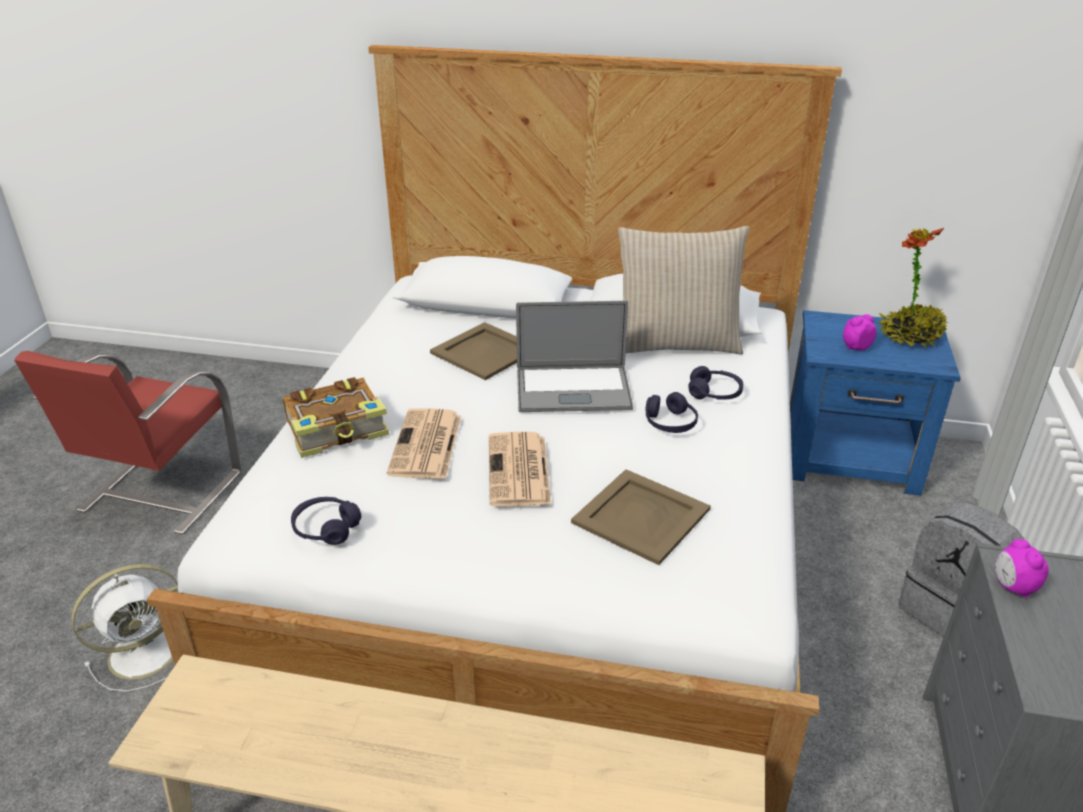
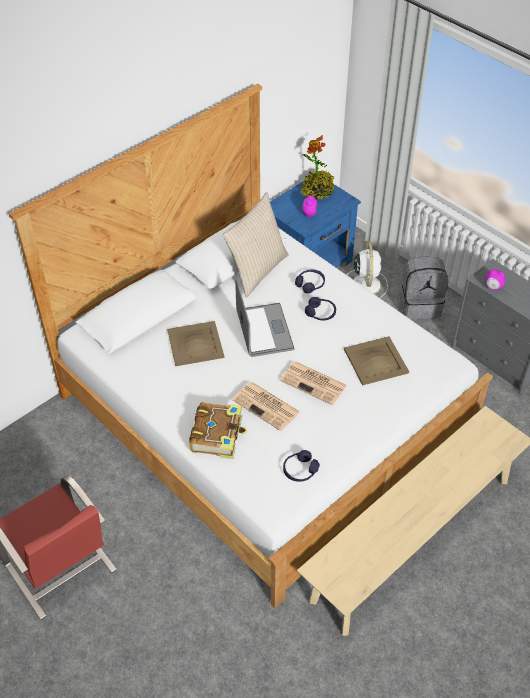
camera: 55 degrees left, 15 degrees up
white fan [71,564,178,692] -> white fan moved to [347,241,388,298]
laptop [516,301,633,412] -> laptop turned 45 degrees counterclockwise [235,278,294,357]

